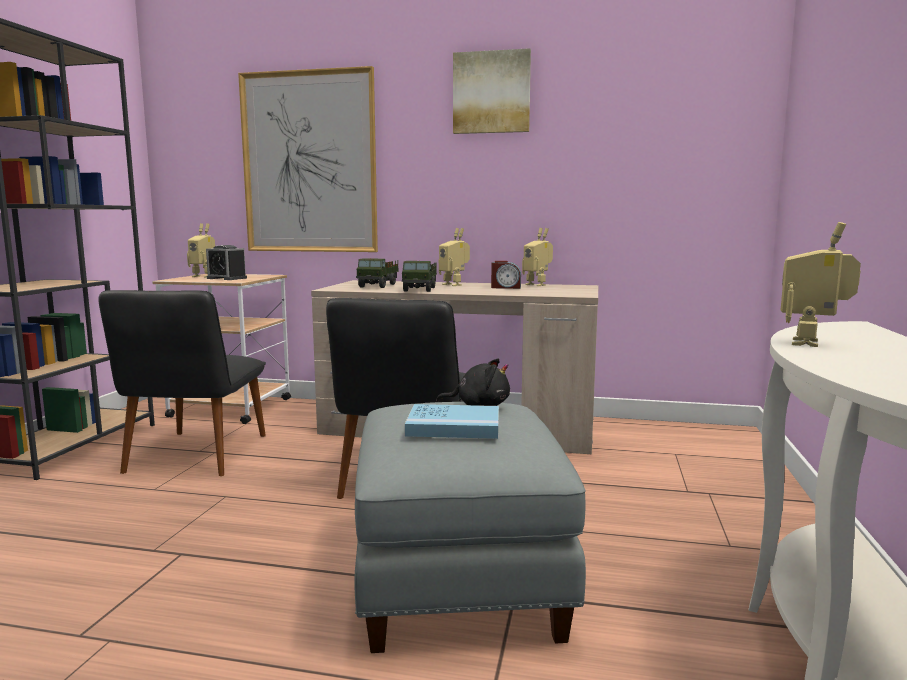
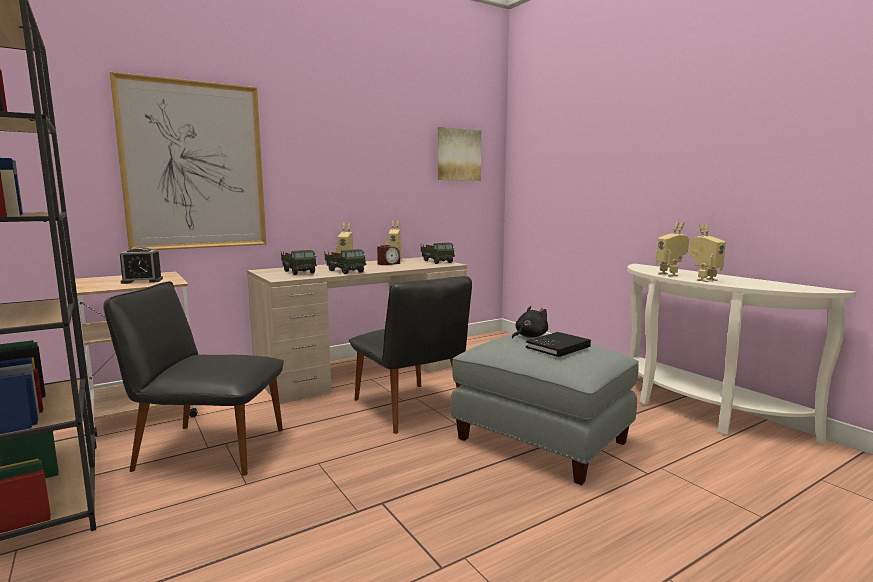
camera: 45 degrees left, 0 degrees up
black chair [98,290,266,476] -> black chair turned 135 degrees clockwise [103,281,284,476]
toy robot [187,223,215,278] -> toy robot moved to [689,223,726,282]
blue book [405,404,499,439] -> black book [526,332,591,357]
picture [453,48,531,134] -> picture moved to [438,127,481,181]
none -> toy truck [421,243,455,264]

